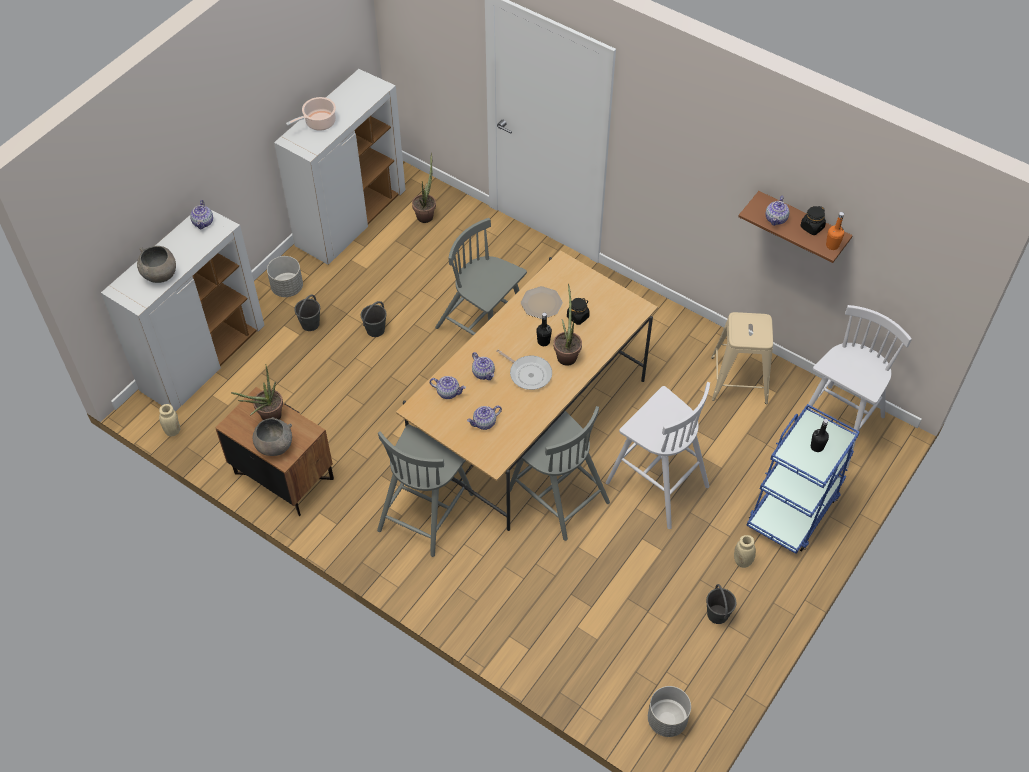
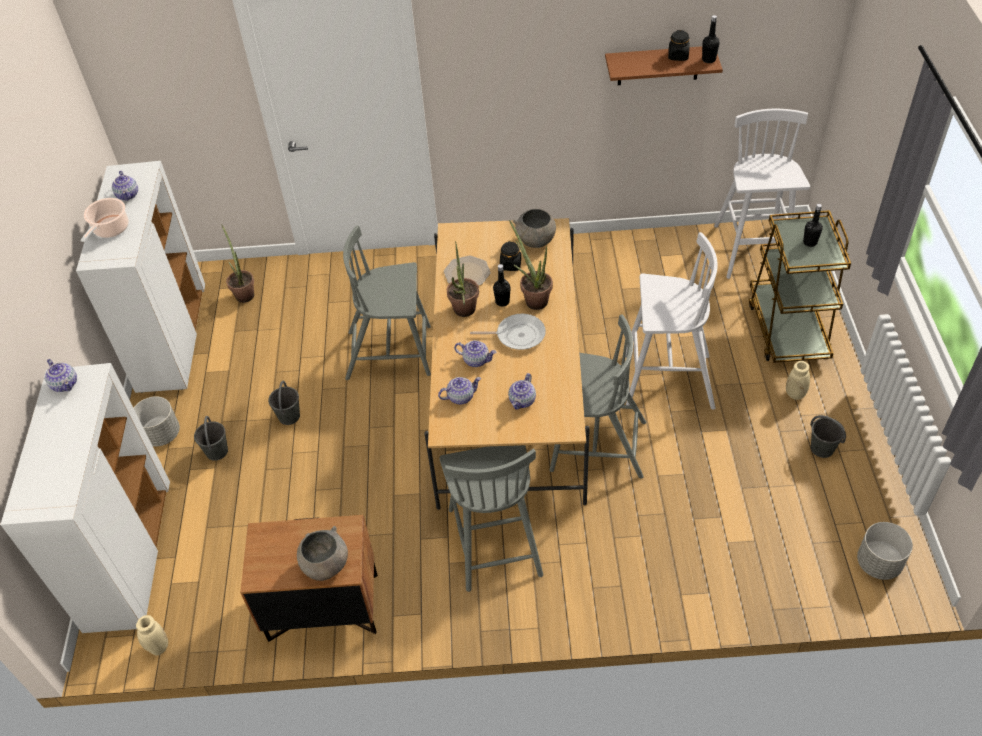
camera: 35 degrees left, 5 degrees down
grey bowl [137,246,176,283] -> grey bowl moved to [513,209,556,248]
potted plant [231,364,283,420] -> potted plant moved to [447,241,479,317]
beige stool [711,312,773,404] -> none
blue cart [746,404,860,554] -> brown cart [749,210,851,363]
teapot [765,196,789,226] -> teapot moved to [112,171,138,201]
orange bottle [826,212,844,250] -> black bottle [702,15,720,63]

